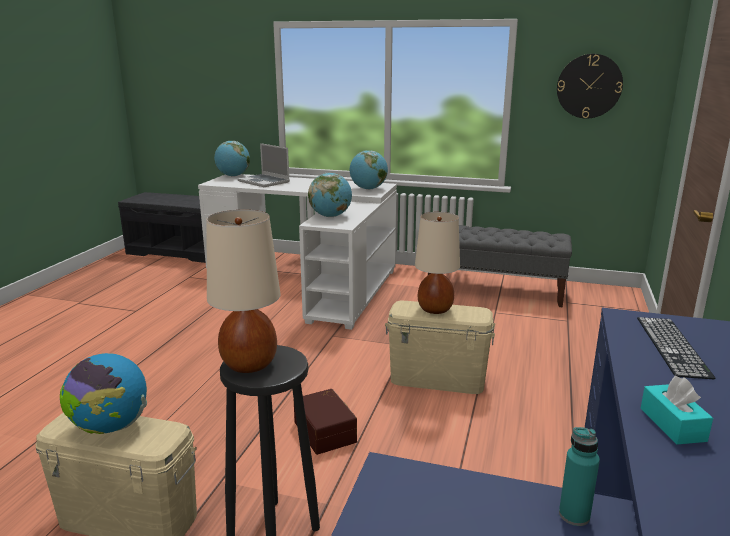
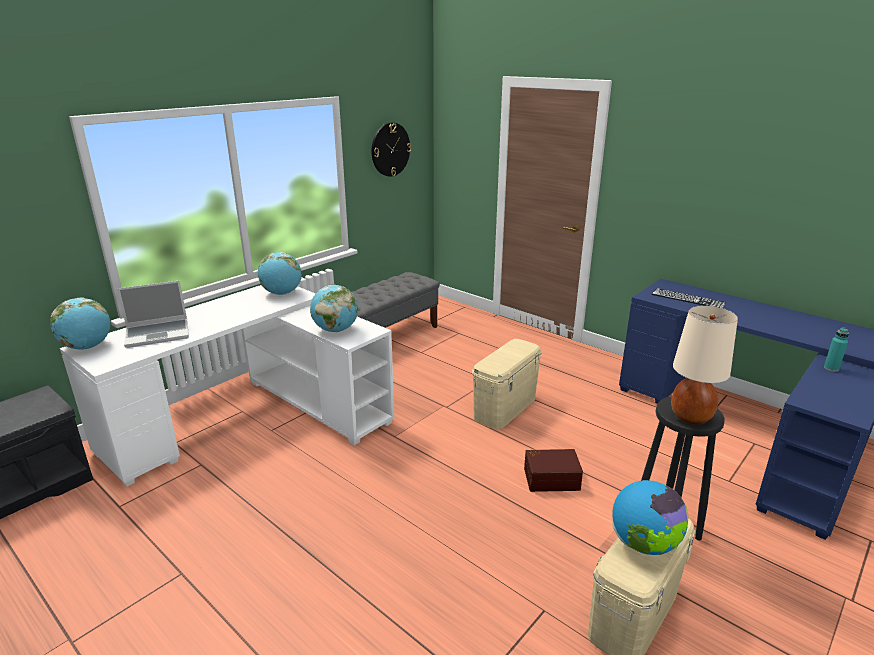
camera: 65 degrees left, 5 degrees up
beige table lamp [415,212,460,314] -> none
turquoise tissue box [641,376,713,445] -> none

